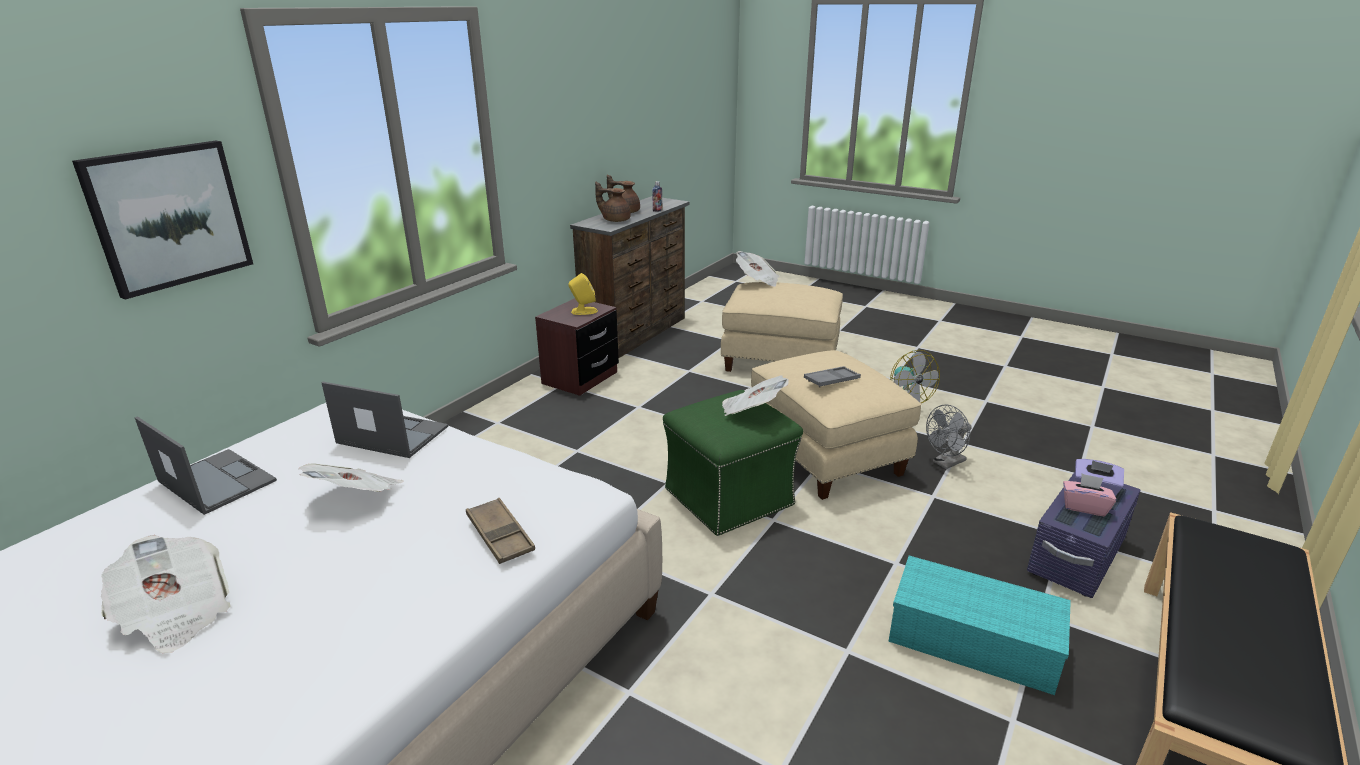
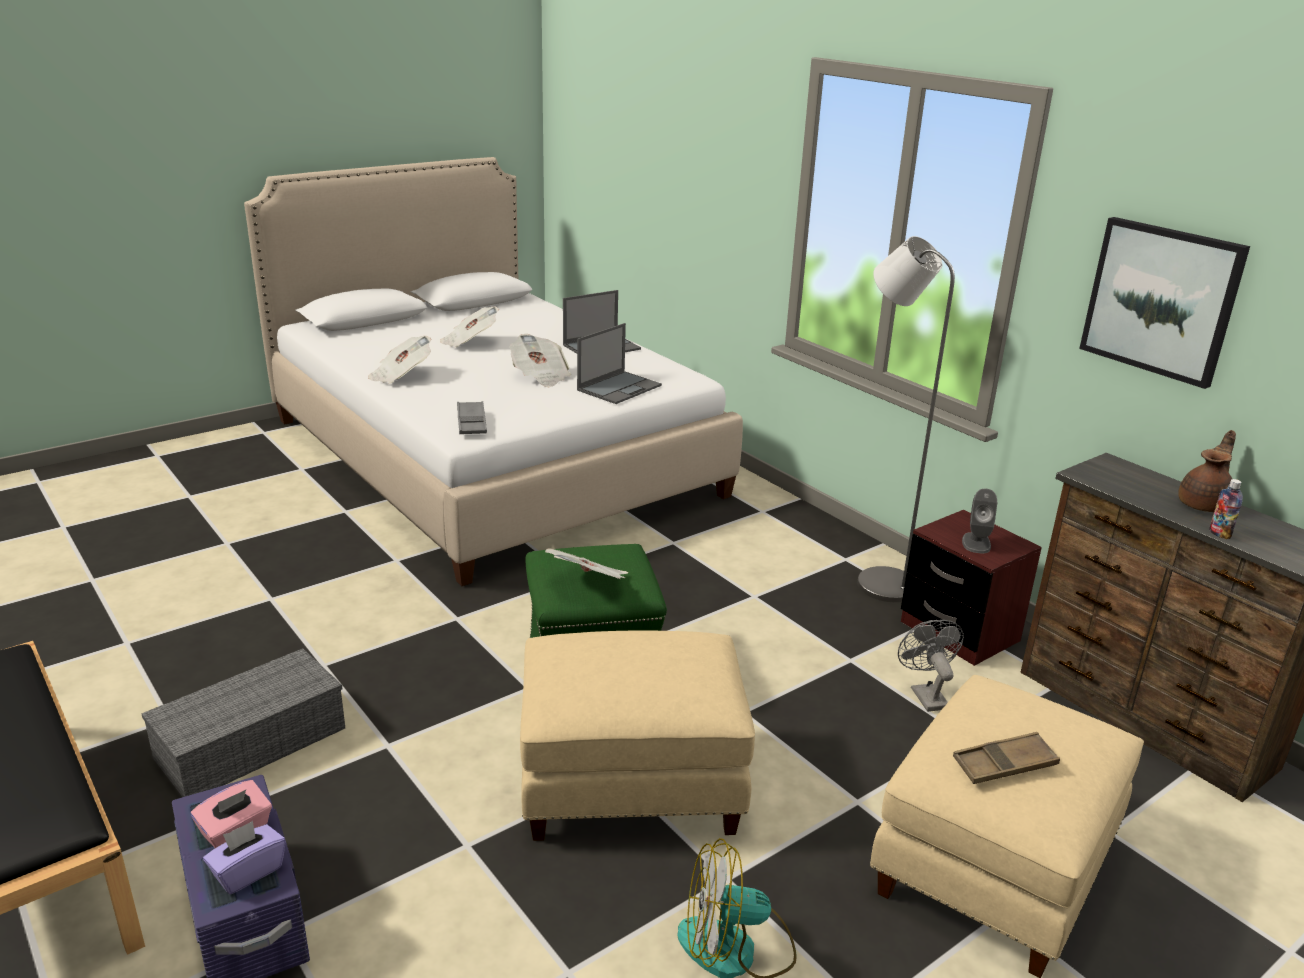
camera: 110 degrees right, 0 degrees up
picture [72,141,253,299] -> picture moved to [1079,217,1250,389]
brown tray [466,498,535,564] -> brown tray moved to [953,732,1060,784]
yellow speaker [568,273,598,315] -> grey speaker [962,489,997,553]
brown teapot [595,182,631,222] -> none
newspaper [736,251,779,287] -> newspaper moved to [368,336,432,384]
grey tray [804,366,861,387] -> grey tray moved to [457,401,487,434]
turquoise storage box [888,556,1071,695] -> grey storage box [142,648,345,797]
grey fan [926,404,972,469] -> grey fan moved to [898,620,964,712]
none -> grey floor lamp [857,236,955,602]

